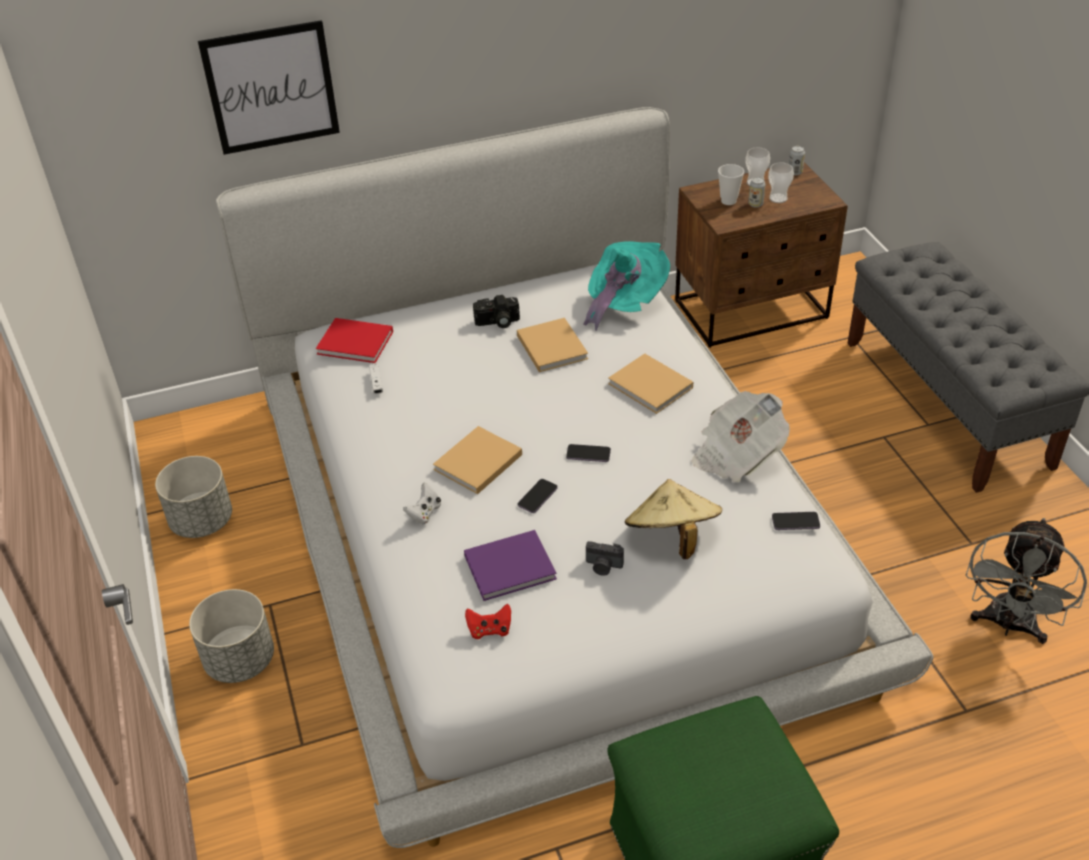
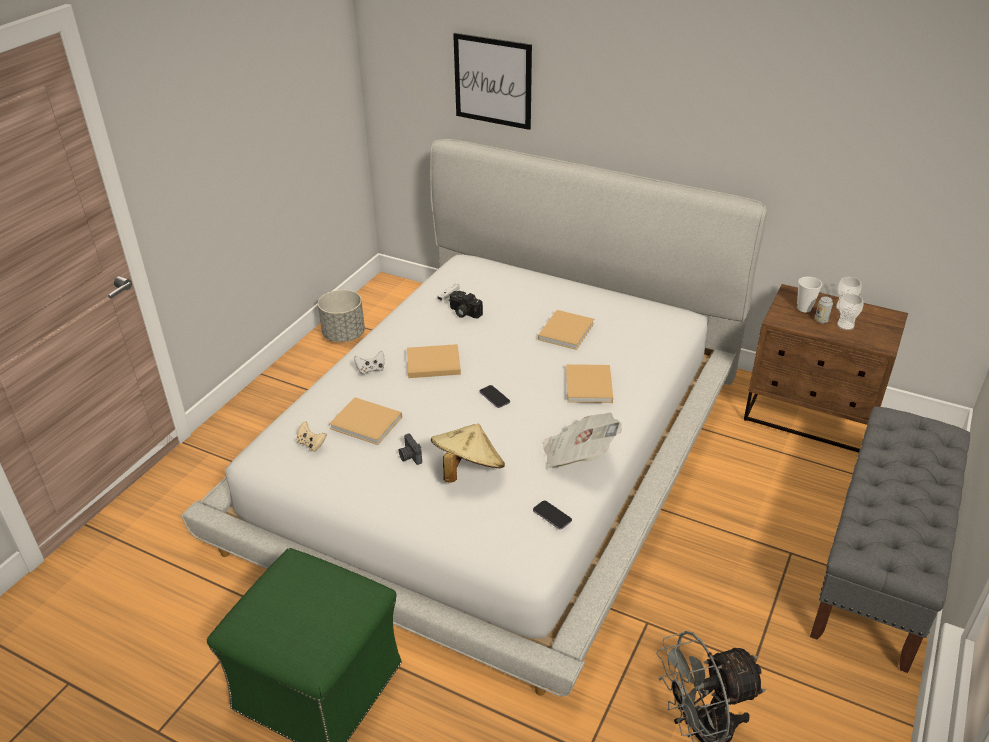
camera: 45 degrees right, 5 degrees down
grey planter [189,589,274,683] -> none
red book [316,318,393,363] -> none
purple book [464,530,557,601] -> beige book [329,397,402,445]
red game controller [465,604,511,639] -> beige game controller [296,421,327,452]
camera [473,295,520,328] -> camera moved to [449,291,483,319]
phone [518,479,558,513] -> none
turquoise hat [583,241,670,331] -> none
can [789,146,805,176] -> none

